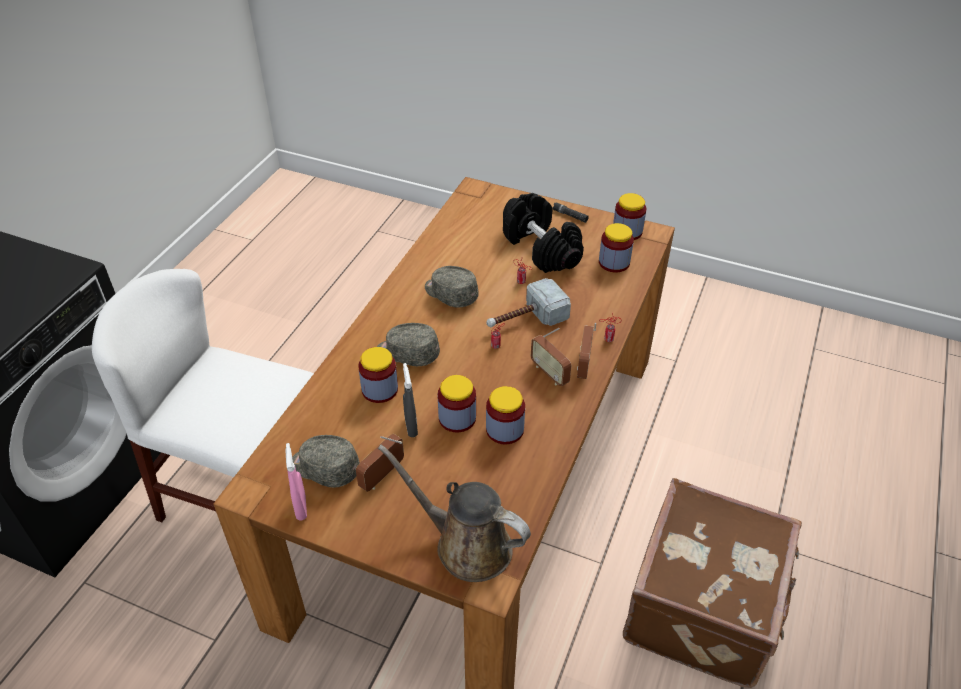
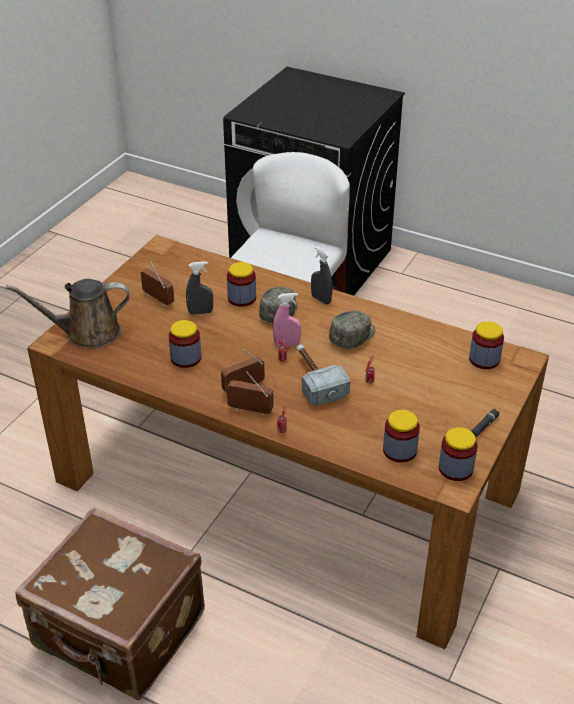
camera: 95 degrees right, 5 degrees down
pink spray bottle [285,443,307,520] -> pink spray bottle moved to [273,293,301,347]
grey cap [292,435,360,488] -> none
brown watering can [378,444,531,582] -> brown watering can turned 135 degrees counterclockwise [6,279,129,349]
jar [438,375,476,432] -> jar moved to [469,321,504,369]
black dumbbell [503,193,584,273] -> none
none -> grey spray bottle [311,246,332,304]

